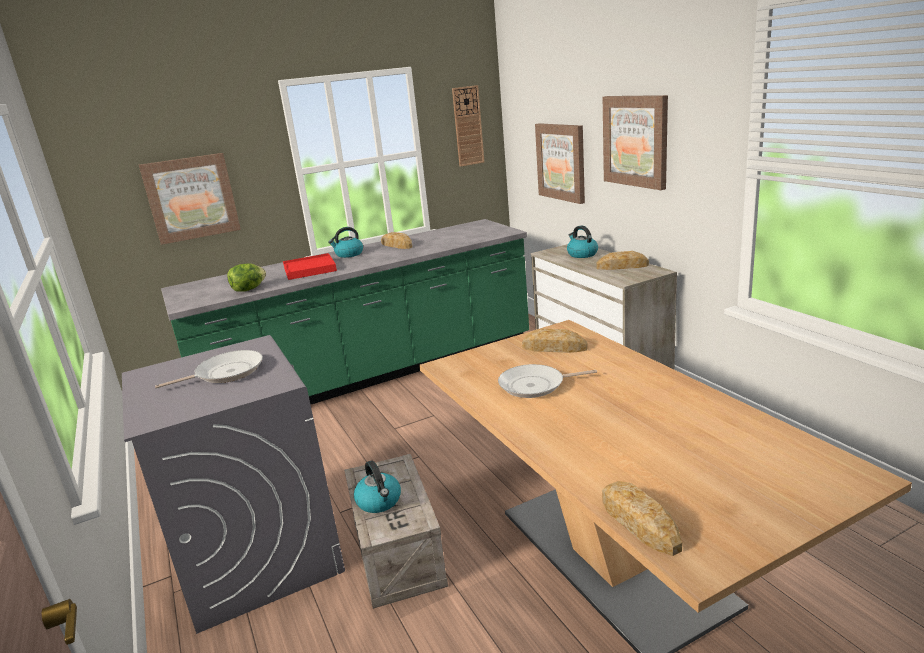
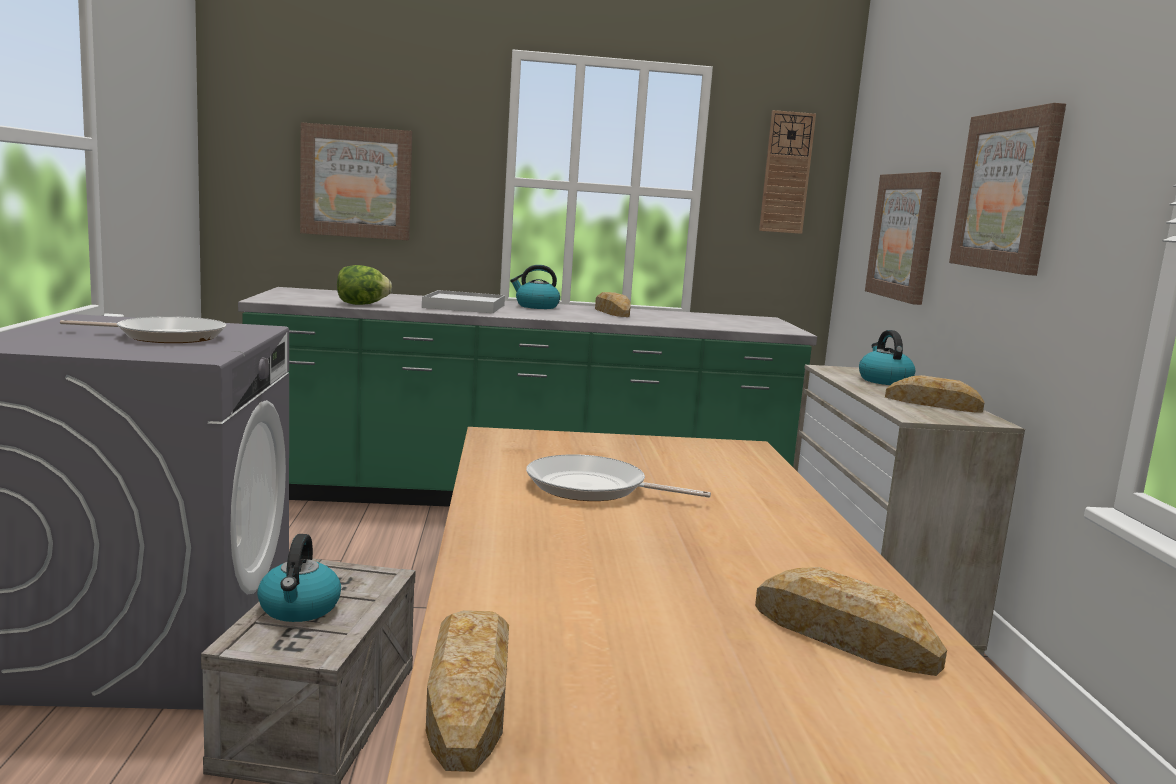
camera: 20 degrees right, 10 degrees down
red tray [283,253,337,280] -> white tray [422,290,505,313]
bread [522,328,588,353] -> bread moved to [755,567,947,676]

